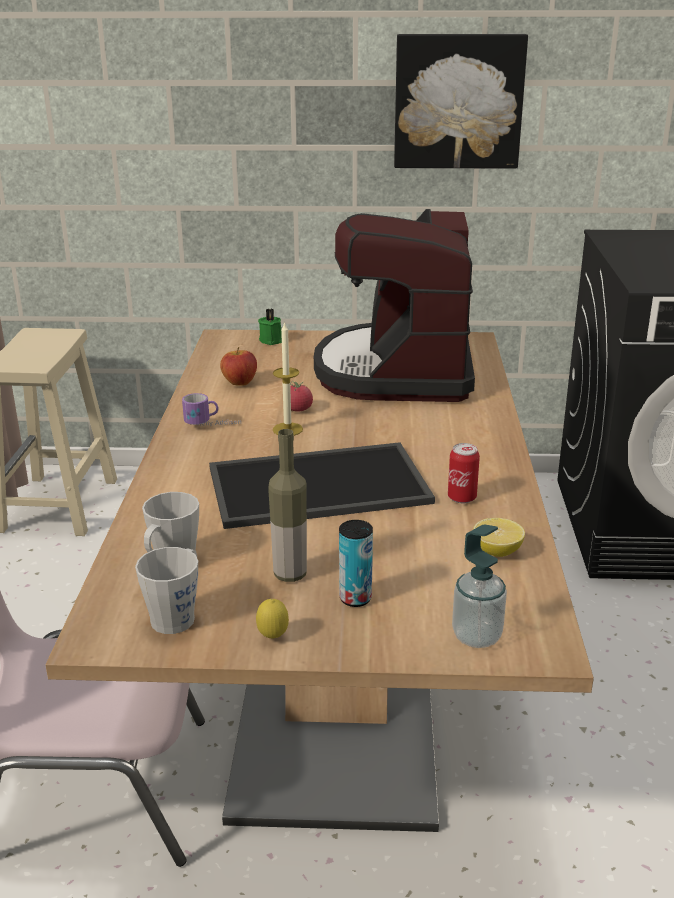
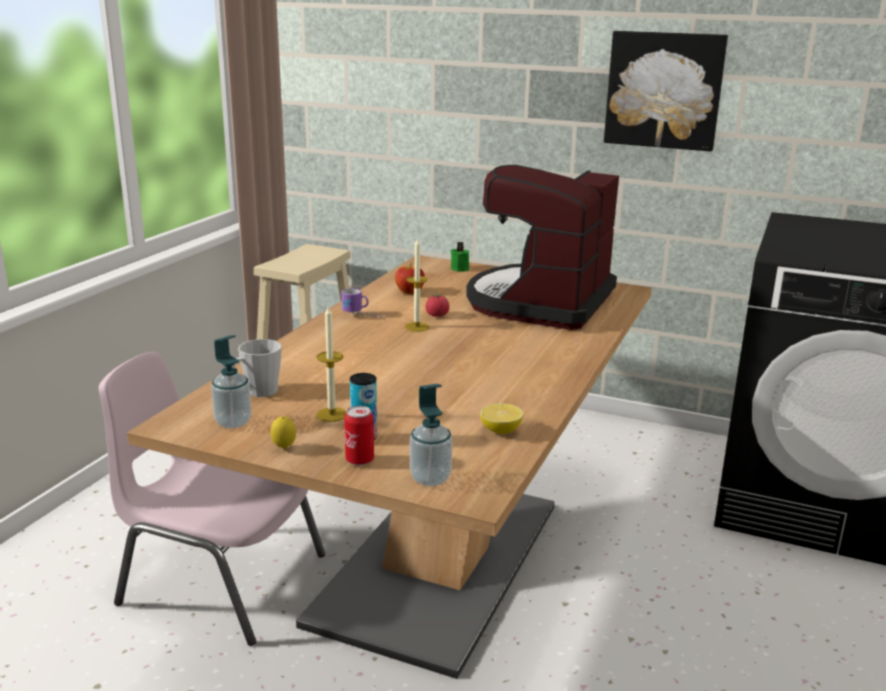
camera: 20 degrees right, 5 degrees down
grey mug [135,547,198,634] -> soap dispenser [211,335,251,429]
tray [209,442,435,529] -> none
bottle [268,429,307,582] -> candle [316,307,347,422]
can [448,443,480,503] -> can moved to [344,406,374,466]

